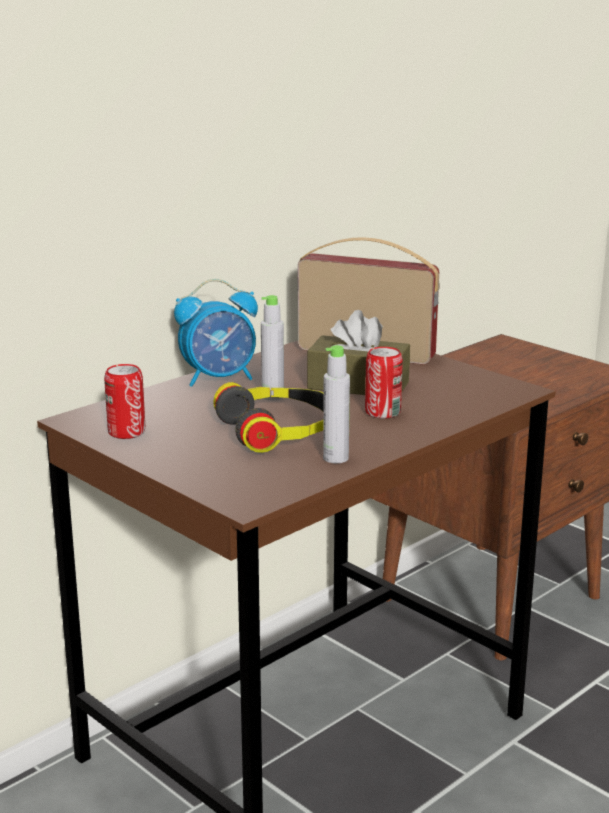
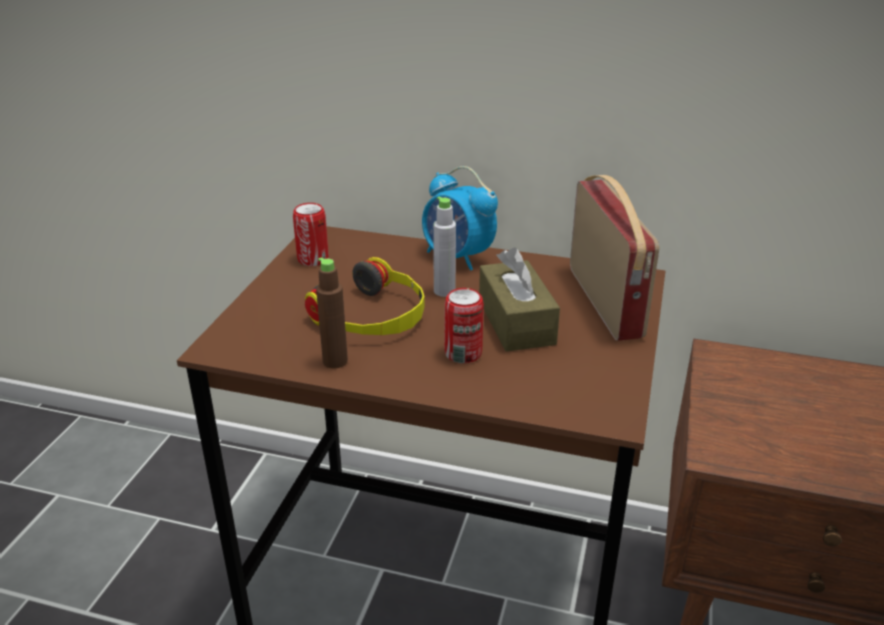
camera: 60 degrees right, 10 degrees up
grey bottle [323,345,350,463] -> brown bottle [316,258,348,368]

